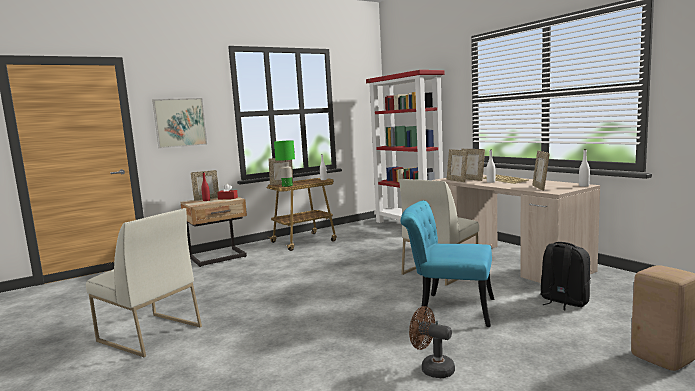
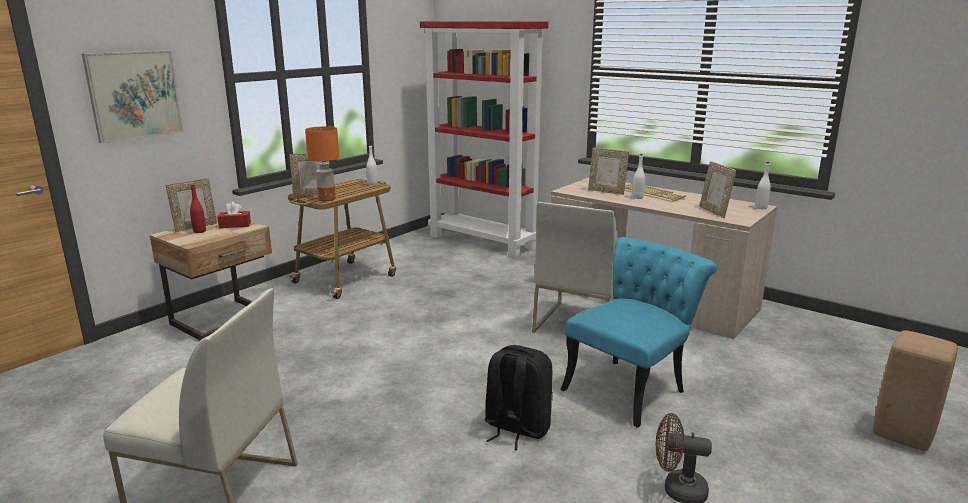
camera: 20 degrees left, 10 degrees up
green table lamp [274,140,295,187] -> orange table lamp [305,126,339,201]
turquoise chair [400,201,494,327] -> turquoise chair turned 135 degrees clockwise [560,237,717,428]
picture frame [447,149,468,182] -> none
black backpack [540,242,591,310] -> black backpack moved to [484,345,553,451]

